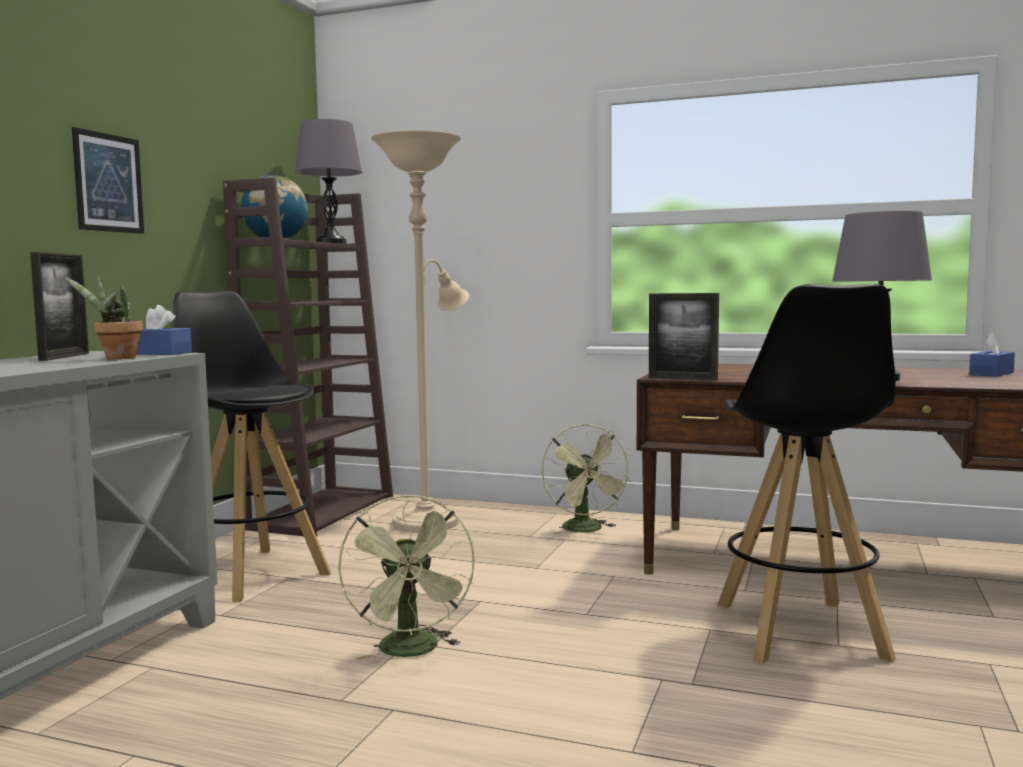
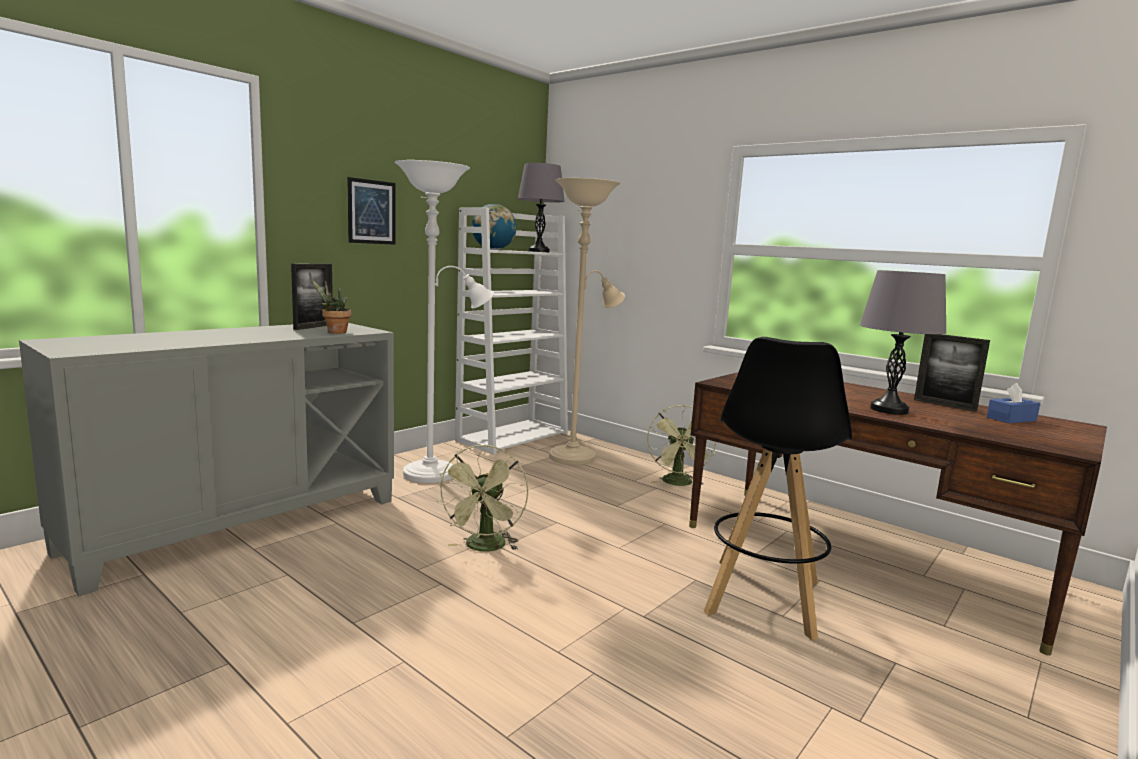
camera: 20 degrees right, 5 degrees up
blue tissue box [136,305,192,355] -> none
black stool [173,290,331,603] -> white floor lamp [395,160,494,483]
brown bookcase [223,177,393,536] -> white bookcase [455,208,568,455]
picture frame [649,293,719,380] -> picture frame moved to [914,334,990,412]

